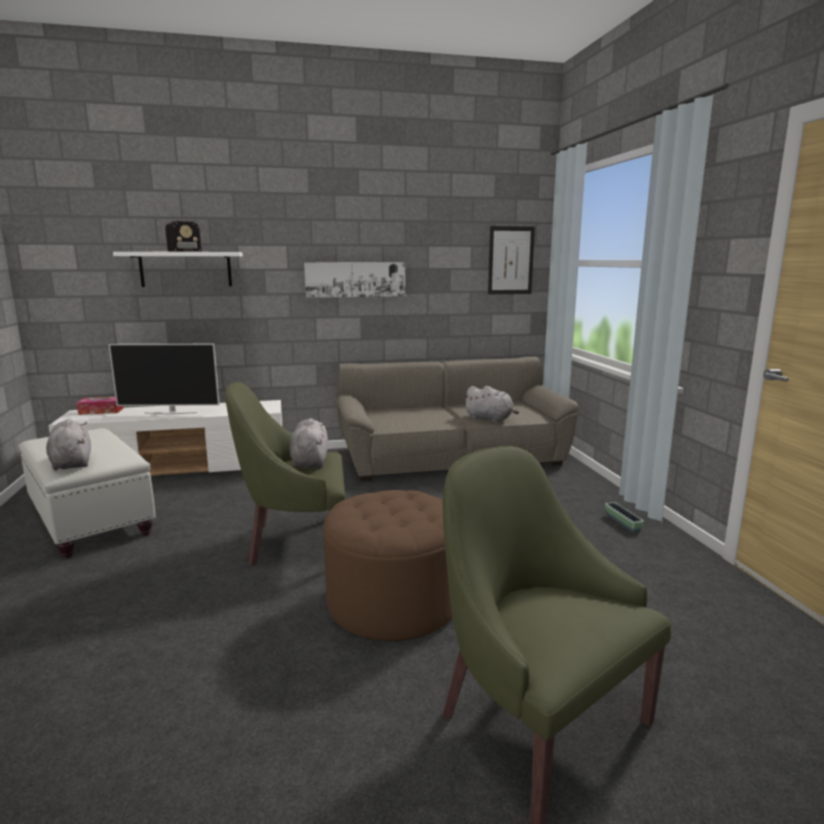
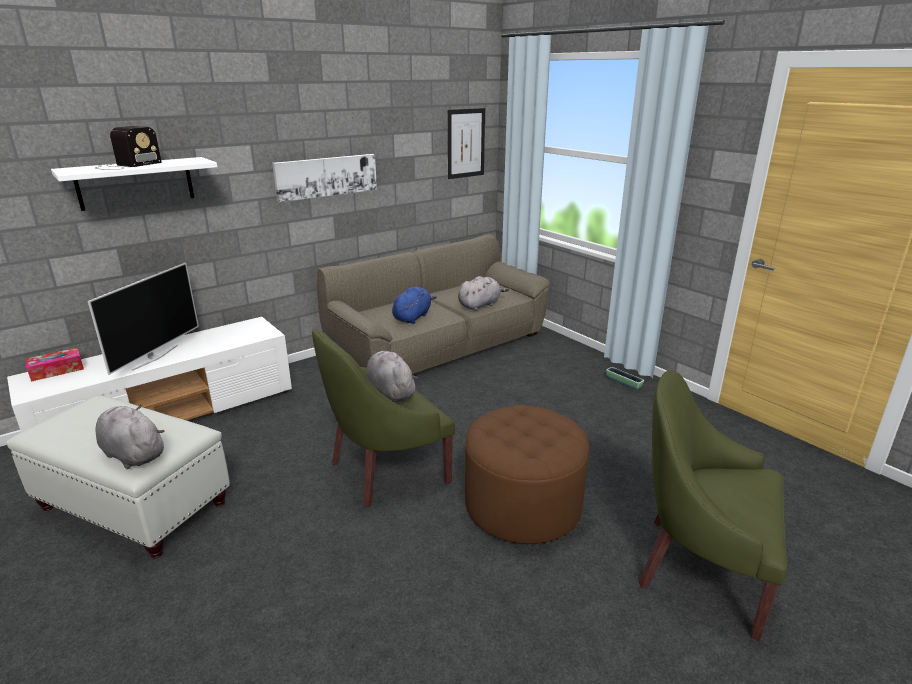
camera: 25 degrees left, 10 degrees up
television [108,344,220,414] -> television turned 45 degrees counterclockwise [88,263,199,375]
grey plush toy [463,386,519,422] -> grey plush toy turned 45 degrees counterclockwise [458,276,509,311]
none -> blue plush toy [392,287,437,324]

